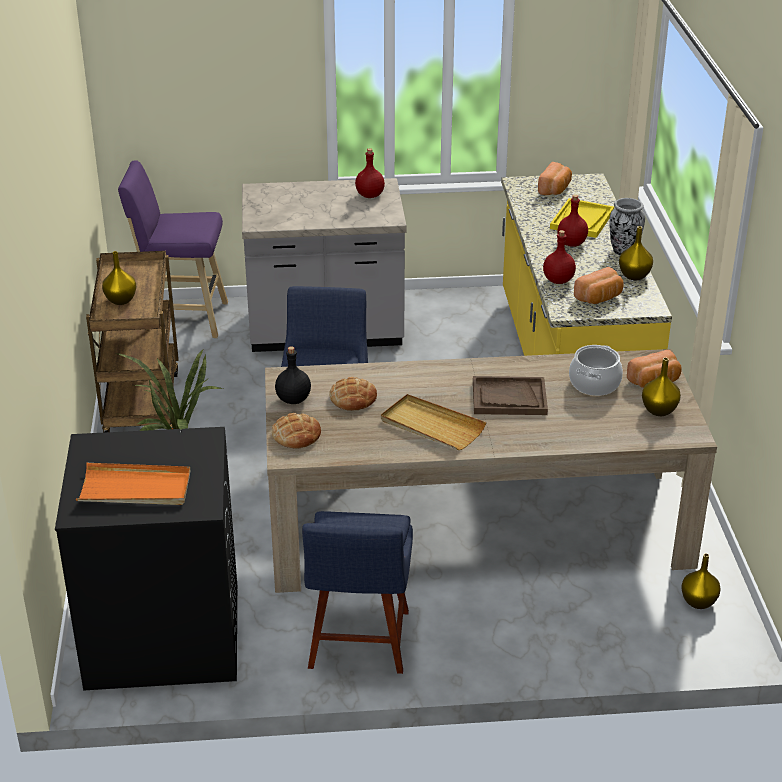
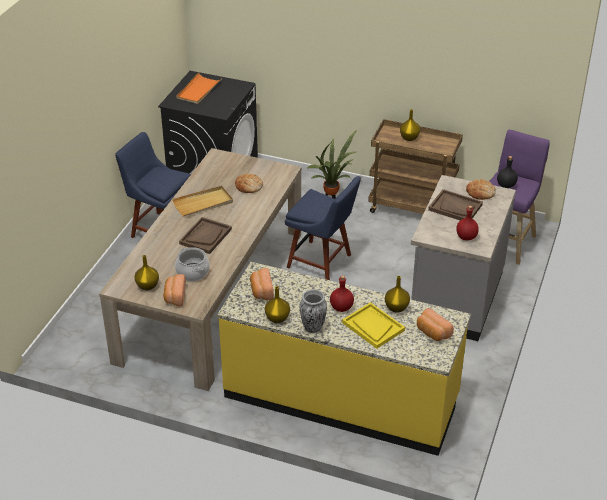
camera: 115 degrees right, 5 degrees up
bread [272,413,321,449] -> bread moved to [466,179,496,200]
black bottle [275,347,311,404] -> black bottle moved to [497,156,518,188]
red bottle [543,230,576,284] -> none
yellow vase [681,553,721,609] -> yellow vase moved to [385,276,410,313]
none -> brown tray [428,189,483,220]

